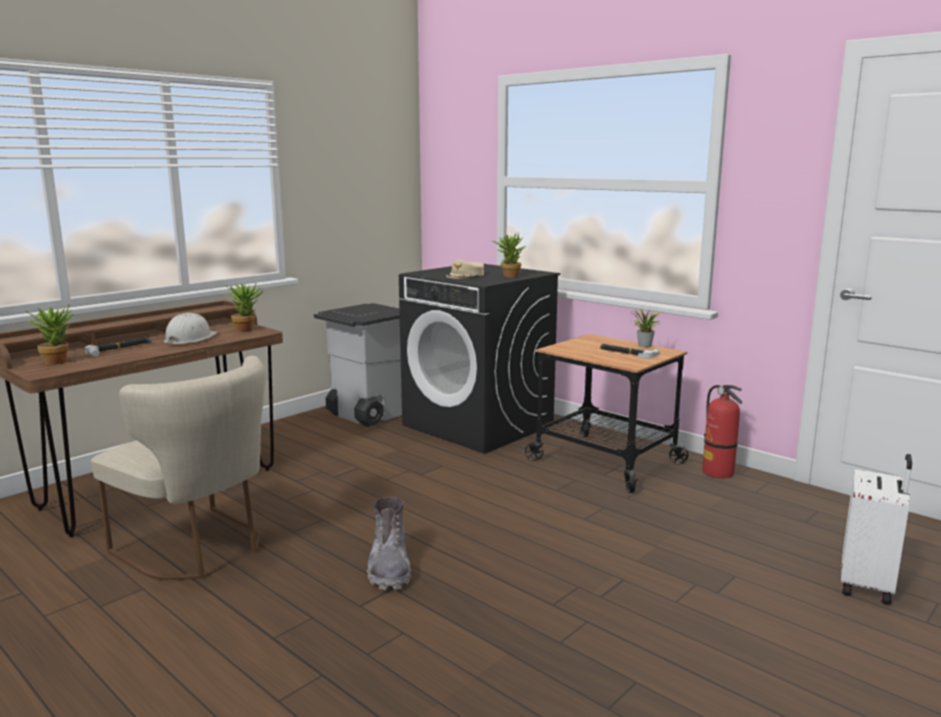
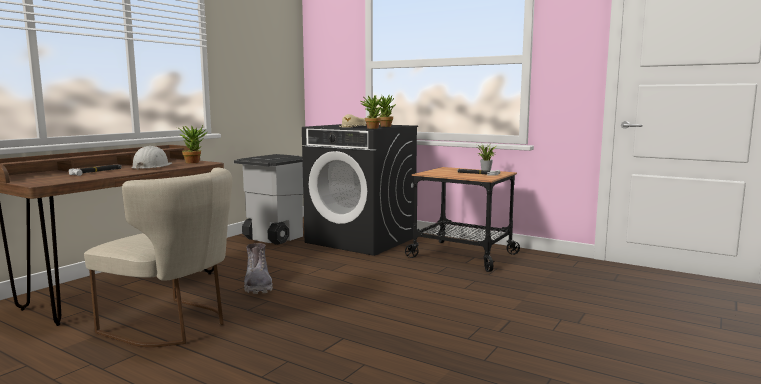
camera: 10 degrees left, 5 degrees down
potted plant [24,305,73,365] -> potted plant moved to [361,95,384,129]
grey boot [367,497,411,590] -> grey boot moved to [244,243,273,294]
fire extinguisher [703,385,742,479] -> none
white suitcase [841,454,912,605] -> none

